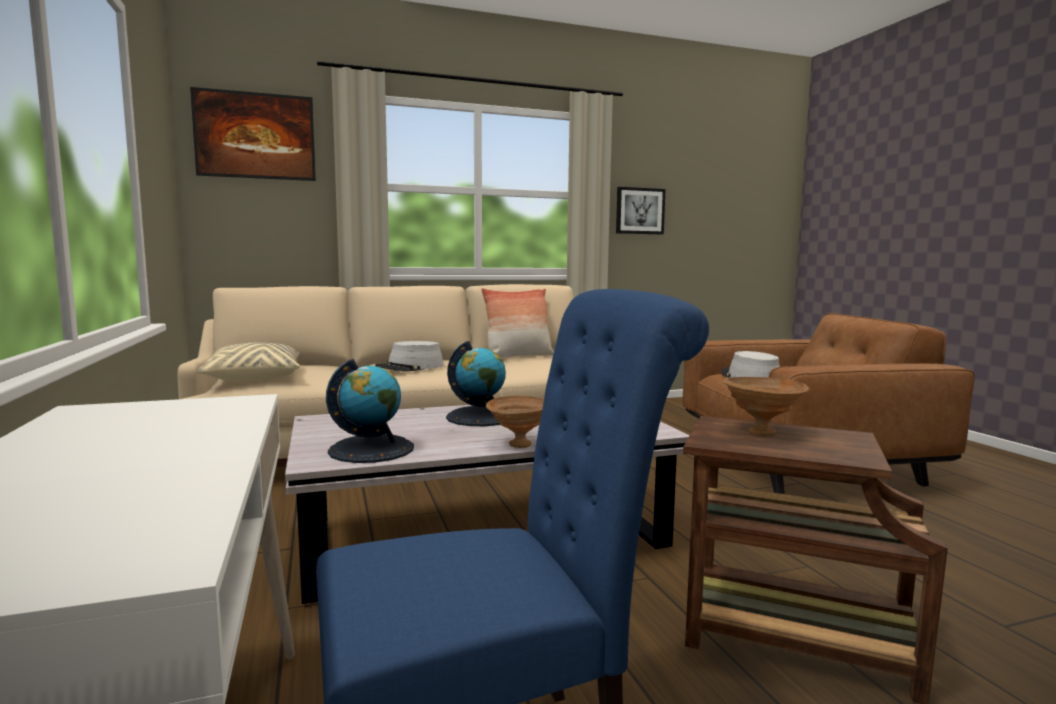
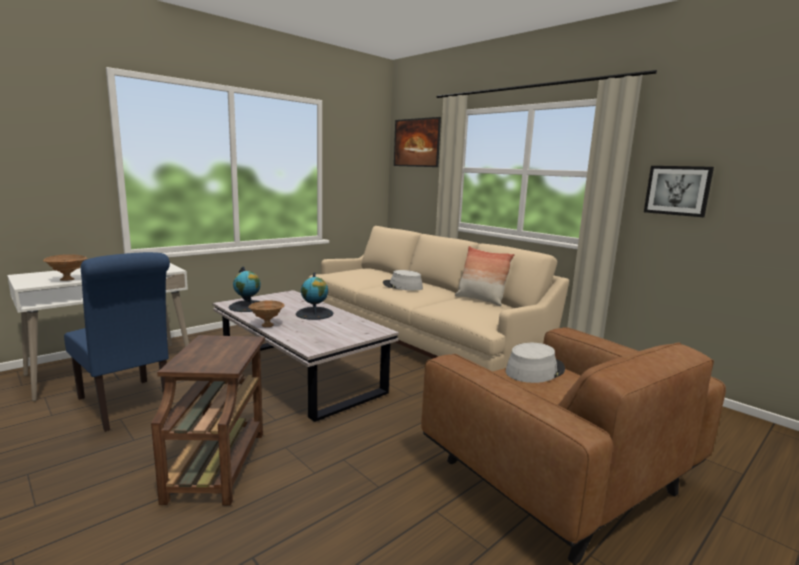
camera: 65 degrees right, 5 degrees up
beige pillow [196,343,301,382] -> none
brown bowl [722,377,809,436] -> brown bowl moved to [43,254,87,281]

